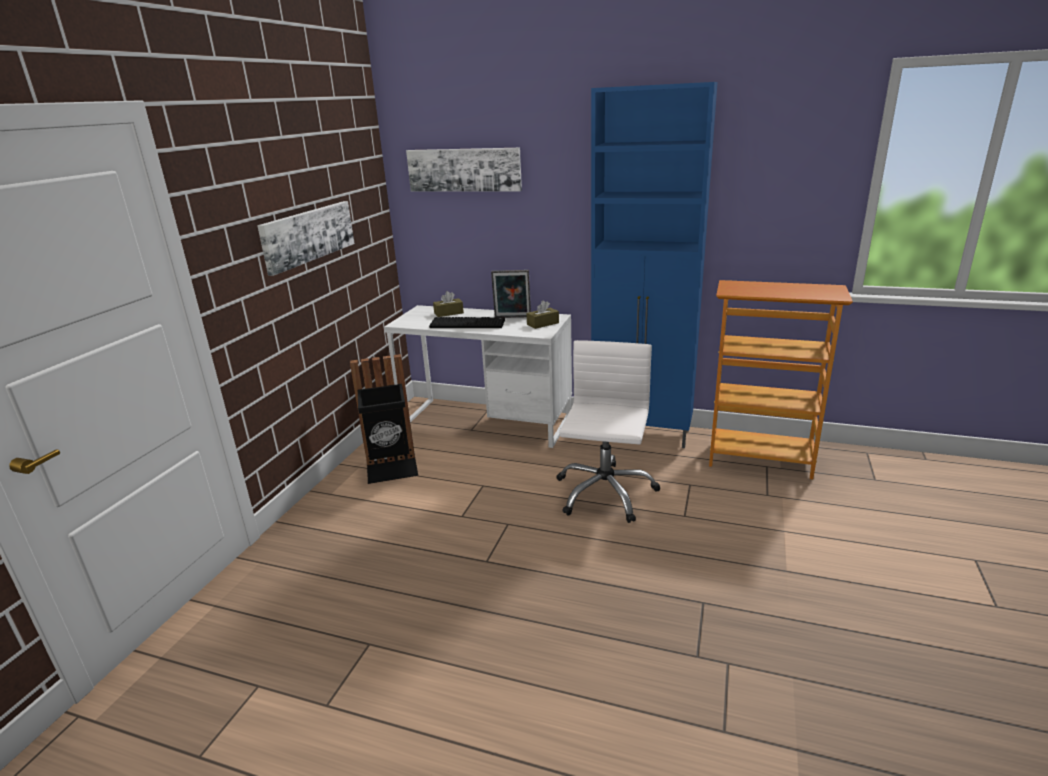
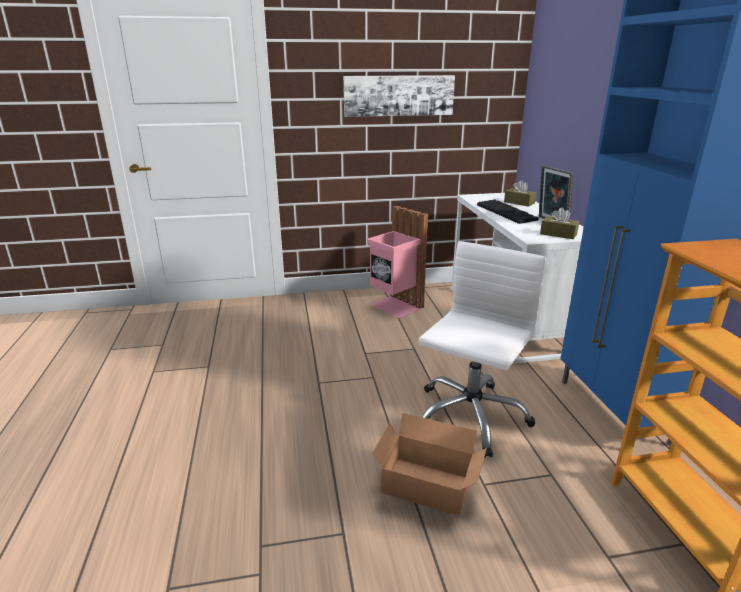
camera: 60 degrees right, 0 degrees up
black trash can [350,354,418,484] -> pink trash can [367,206,428,318]
picture [406,148,522,191] -> none
white office chair [556,340,660,523] -> white office chair turned 45 degrees counterclockwise [419,241,546,458]
none -> cardboard box [373,413,487,516]

